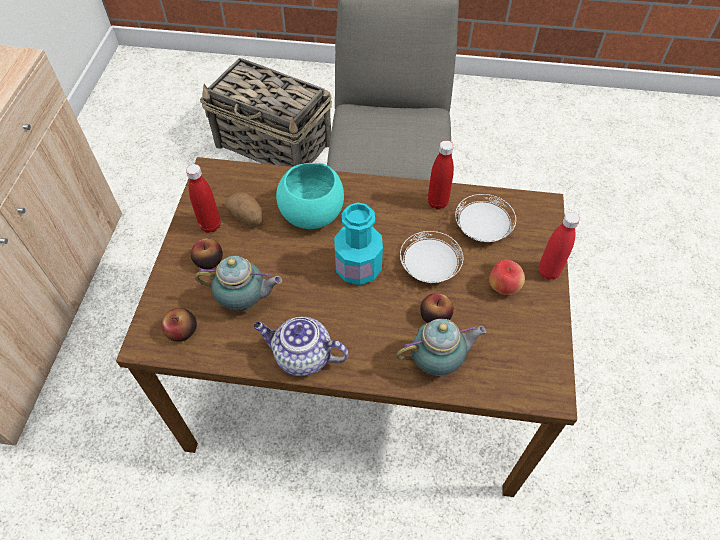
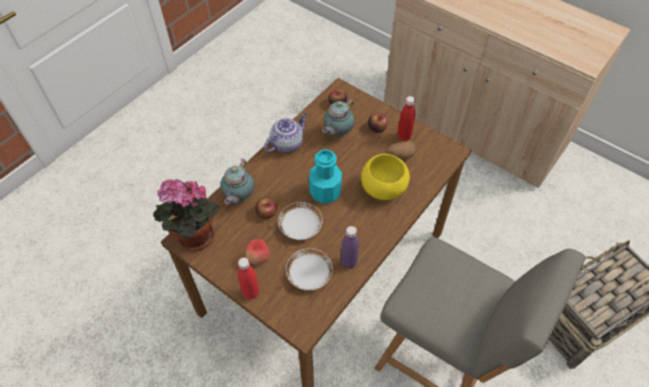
camera: 120 degrees right, 0 degrees up
turquoise bowl [276,163,344,229] -> yellow bowl [361,154,410,200]
red bottle [428,140,454,210] -> purple bottle [341,226,359,269]
none -> potted plant [153,179,219,251]

